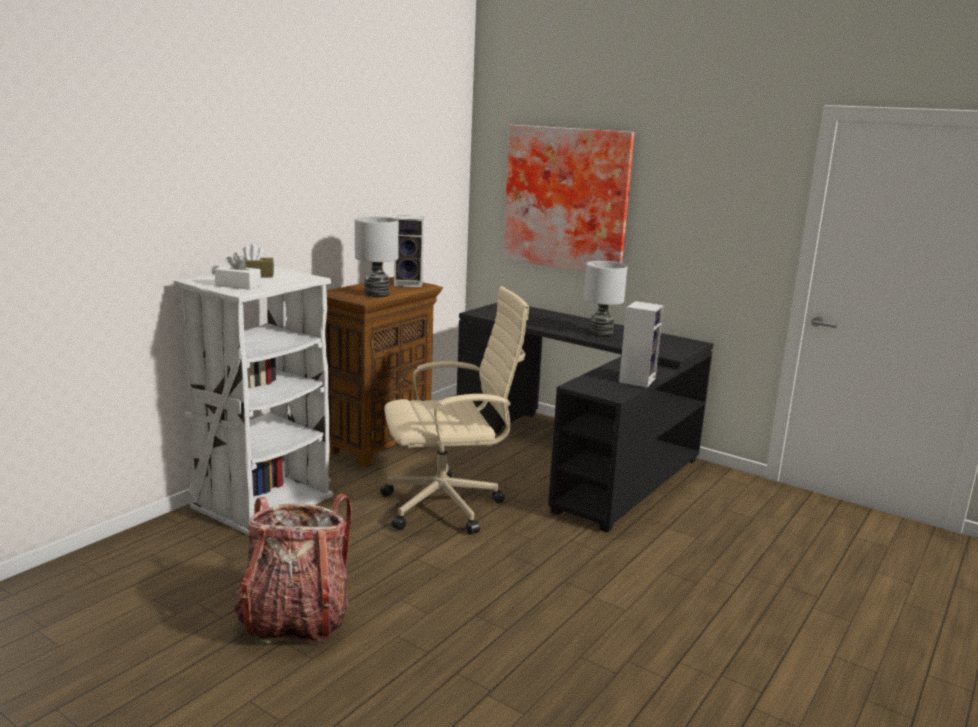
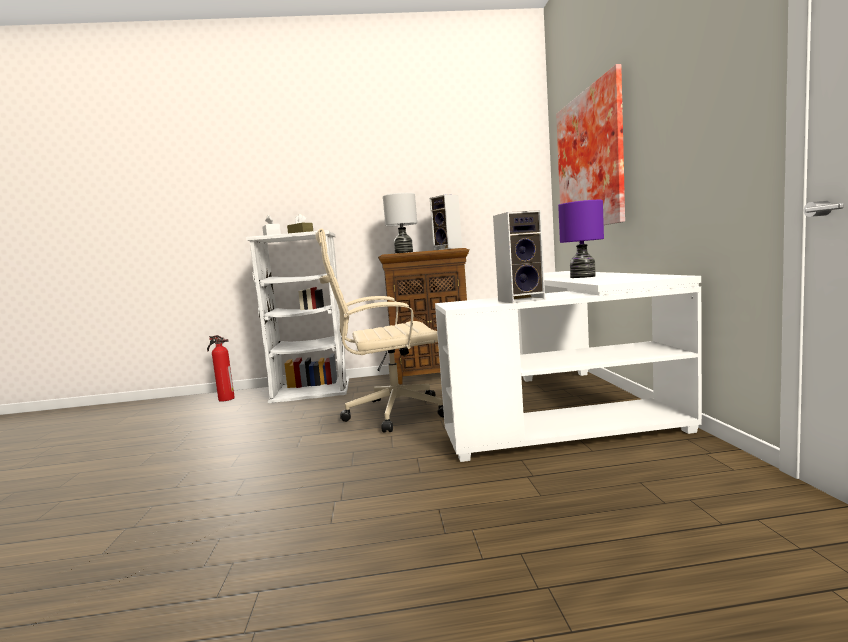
camera: 50 degrees right, 10 degrees down
backpack [234,493,352,644] -> none
beige office chair [380,286,529,535] -> beige office chair turned 135 degrees clockwise [315,228,444,432]
black desk [457,303,713,533] -> white desk [435,271,702,462]
grey table lamp [584,261,628,337] -> purple table lamp [558,200,604,278]
none -> fire extinguisher [207,335,235,402]

